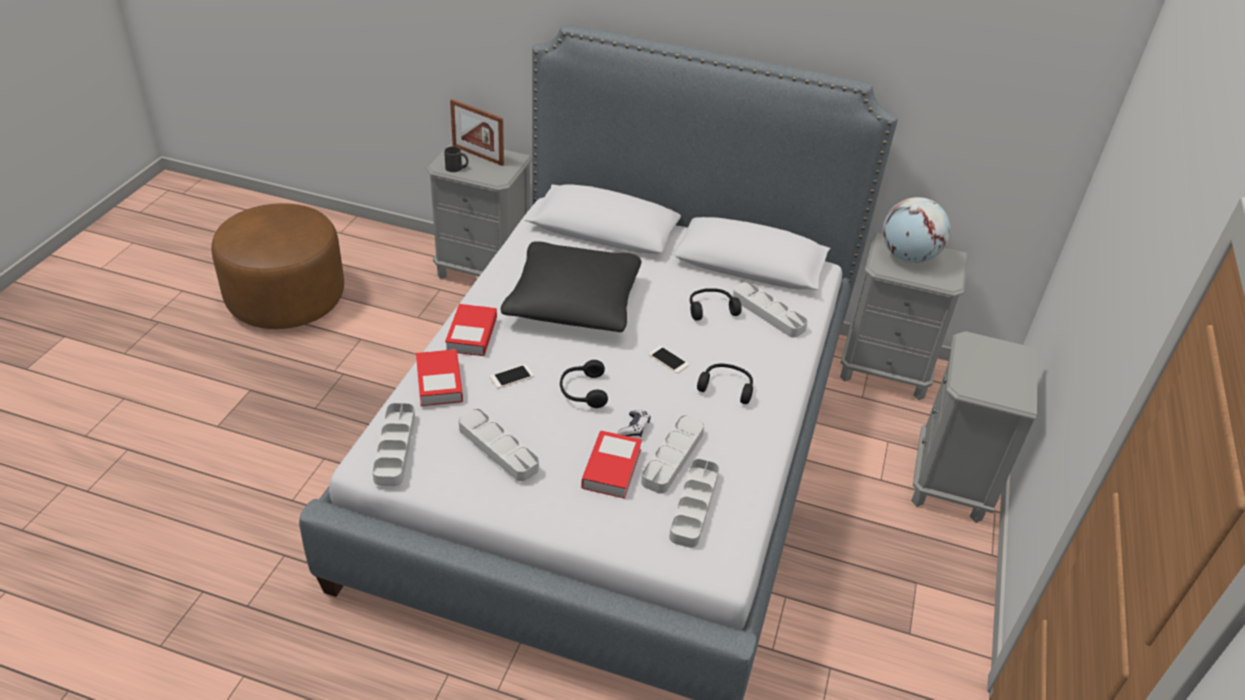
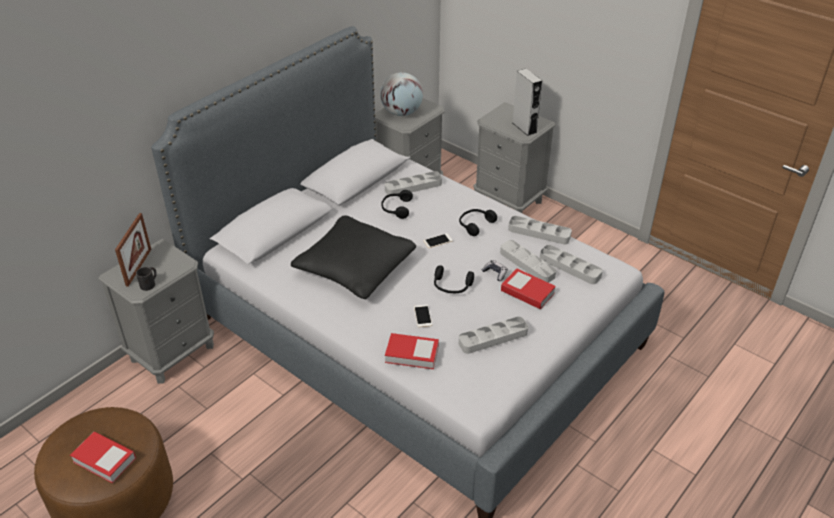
camera: 65 degrees left, 0 degrees up
grey tray [372,403,415,486] -> grey tray moved to [508,216,572,244]
book [445,304,497,356] -> book moved to [70,432,136,483]
picture frame [450,99,504,166] -> picture frame turned 45 degrees counterclockwise [115,213,151,287]
none -> grey speaker [513,69,542,136]

